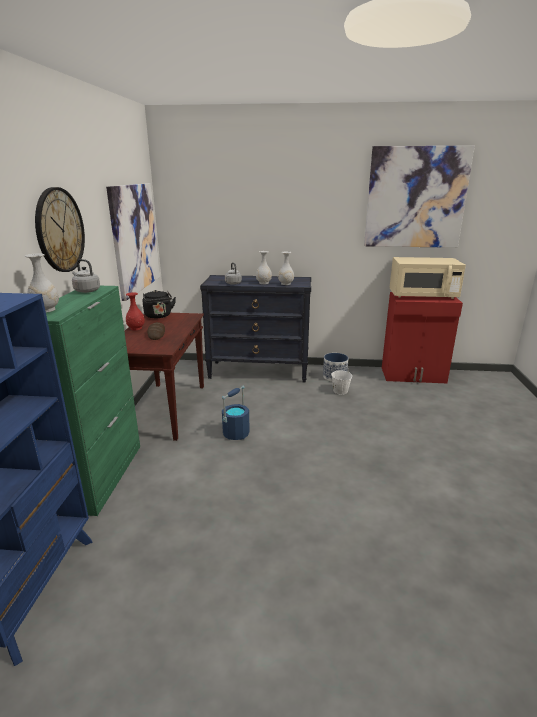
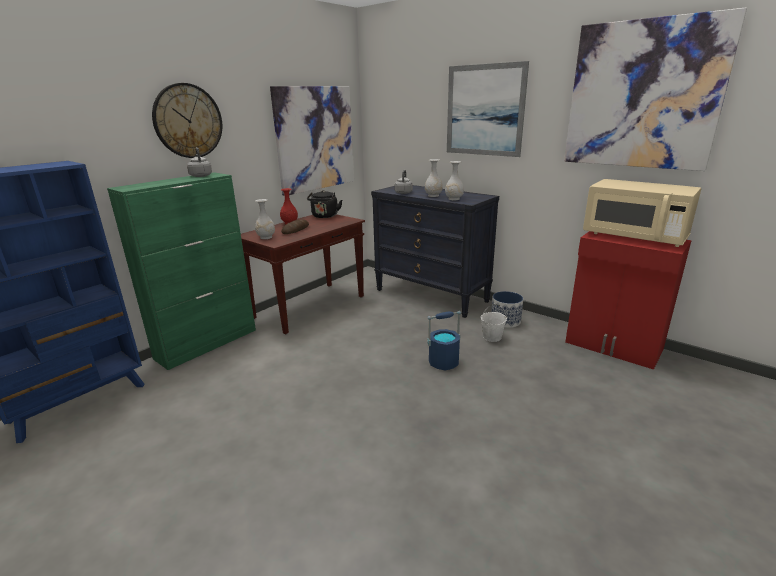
camera: 35 degrees right, 0 degrees up
white vase [25,254,59,312] -> white vase moved to [255,199,275,239]
blue bucket [222,386,250,440] -> blue bucket moved to [427,311,461,371]
none -> picture [447,61,529,157]

